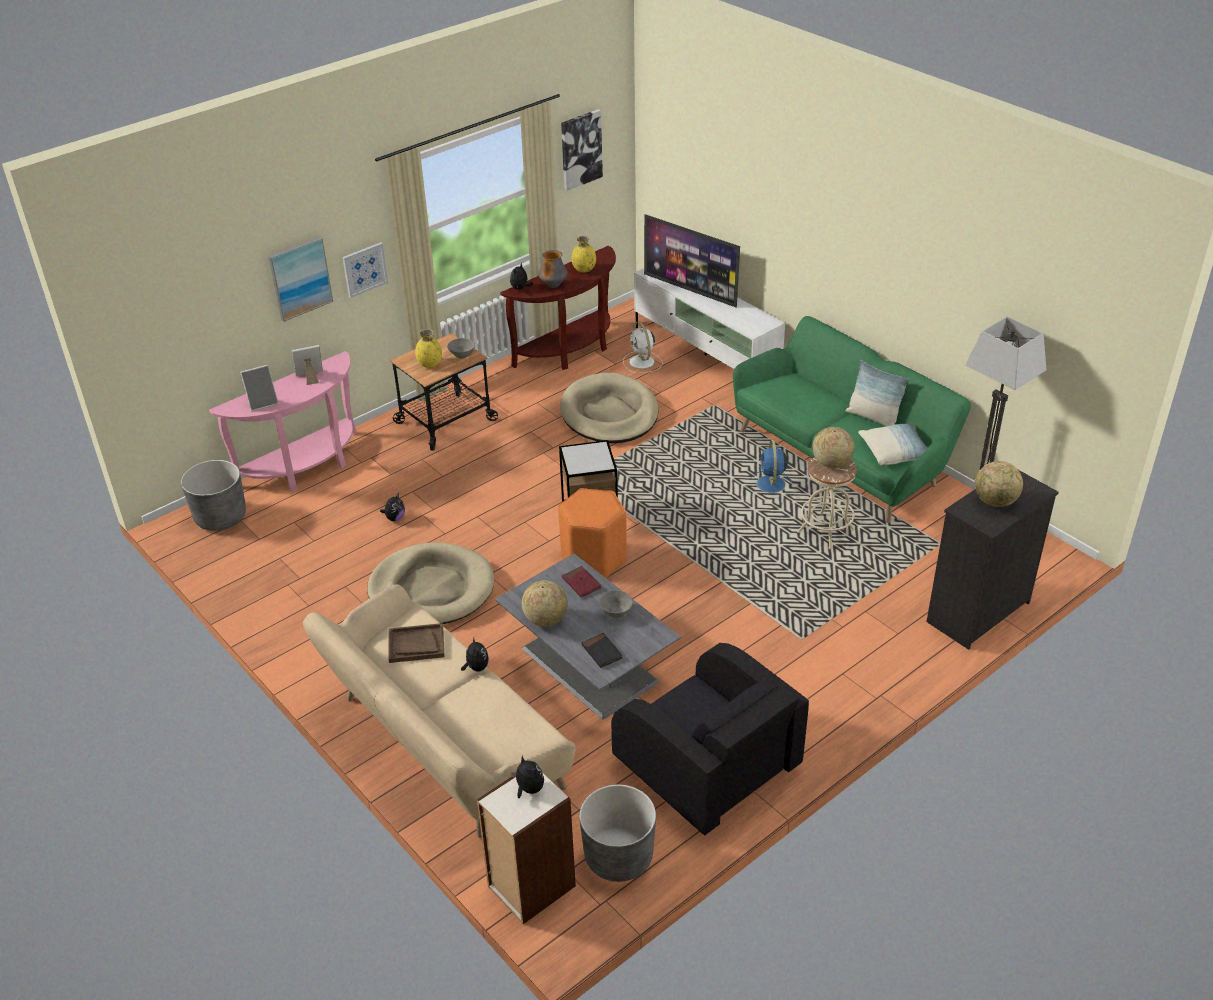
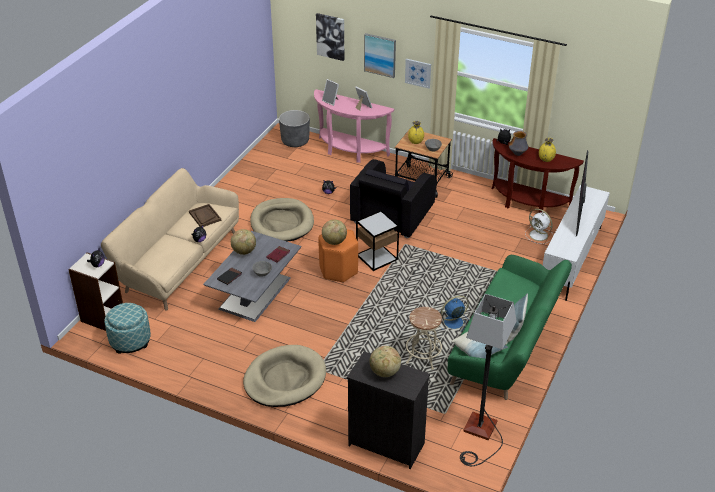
camera: 65 degrees right, 0 degrees up
beige dog bed [560,373,659,443] -> beige dog bed moved to [243,345,326,407]
picture [561,109,603,191] -> picture moved to [316,13,344,61]
grey planter [579,784,656,882] -> ottoman [104,303,151,354]
black armchair [611,643,809,836] -> black armchair moved to [350,159,436,238]
white fan [623,321,663,373] -> white fan turned 90 degrees counterclockwise [525,209,553,244]
globe [812,427,854,468] -> globe moved to [322,220,347,245]

